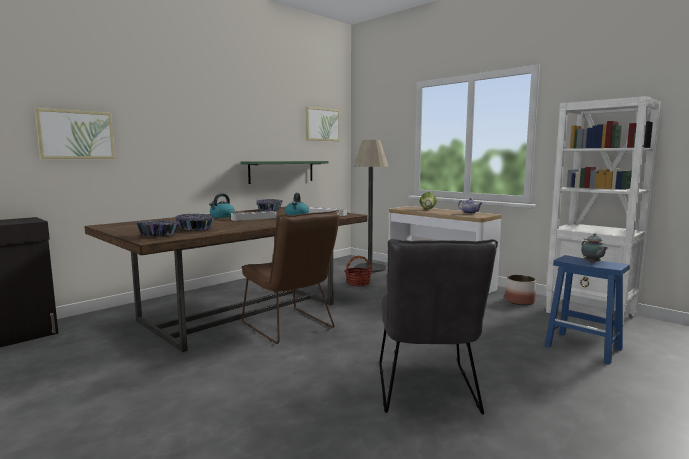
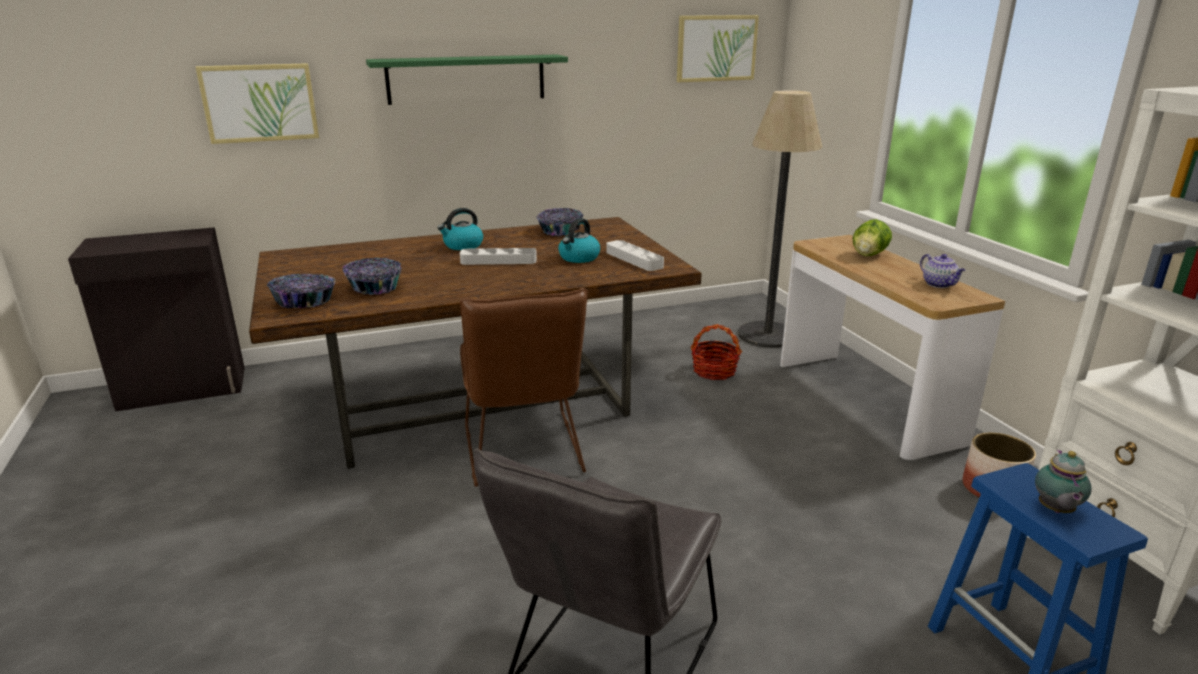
camera: 25 degrees right, 15 degrees up
green shelf [241,161,328,184] -> green shelf moved to [366,54,568,105]

